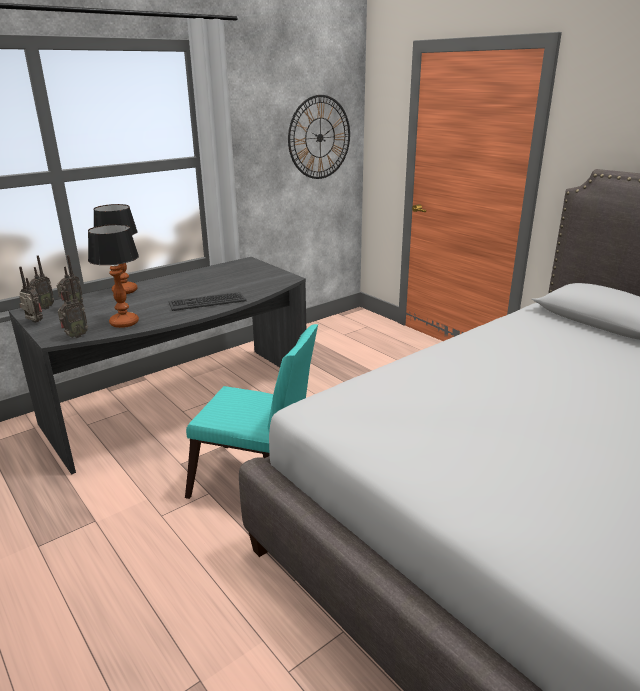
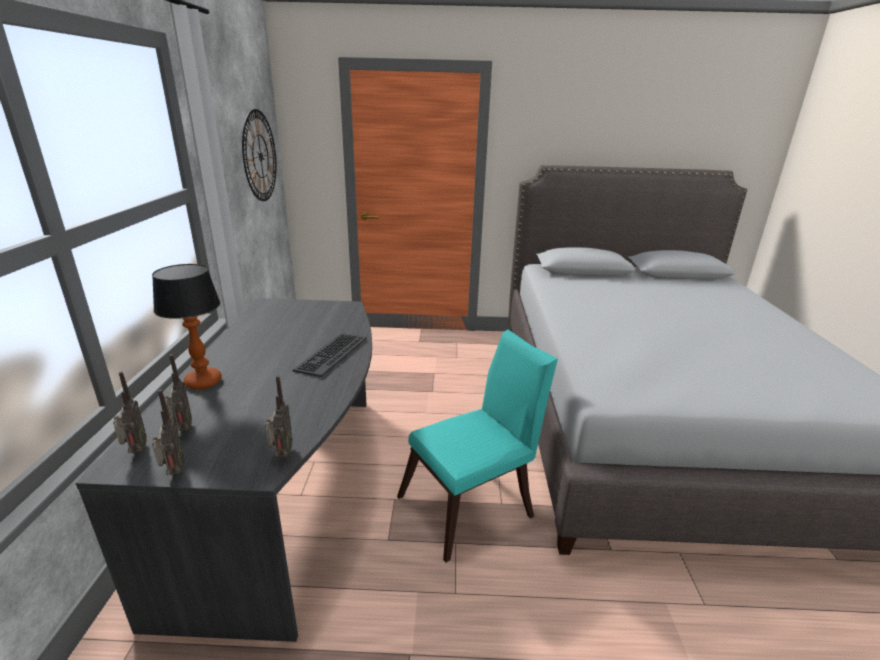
camera: 50 degrees left, 0 degrees up
radio [19,266,43,323] -> radio turned 90 degrees clockwise [152,389,184,476]
table lamp [88,224,139,328] -> none

